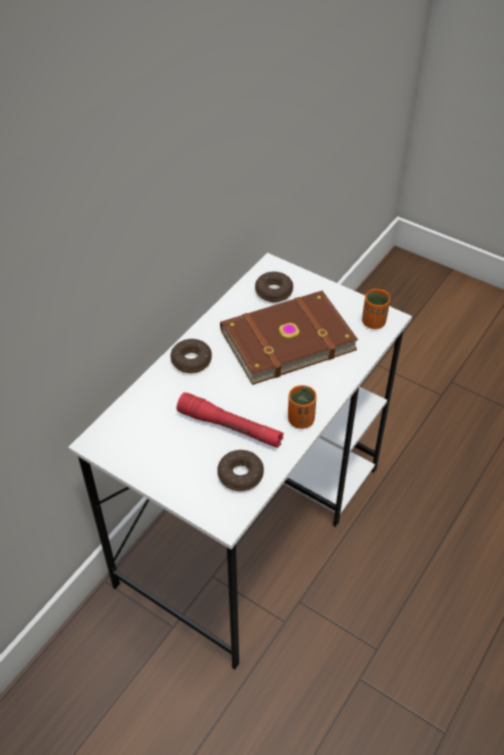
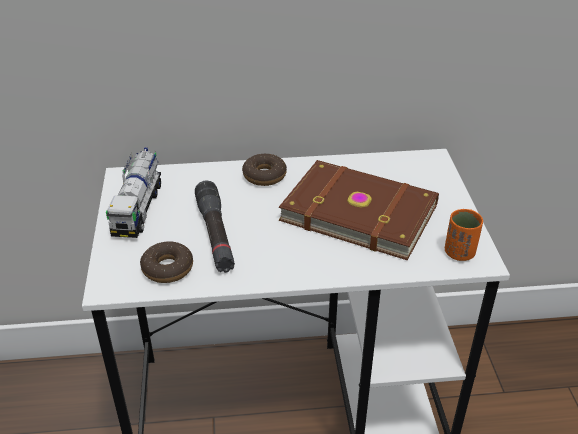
camera: 50 degrees right, 10 degrees down
red flashlight [177,392,284,448] -> black flashlight [195,181,235,273]
donut [255,272,293,302] -> none
orange cup [288,385,317,429] -> none
none -> toy truck [106,148,161,238]

